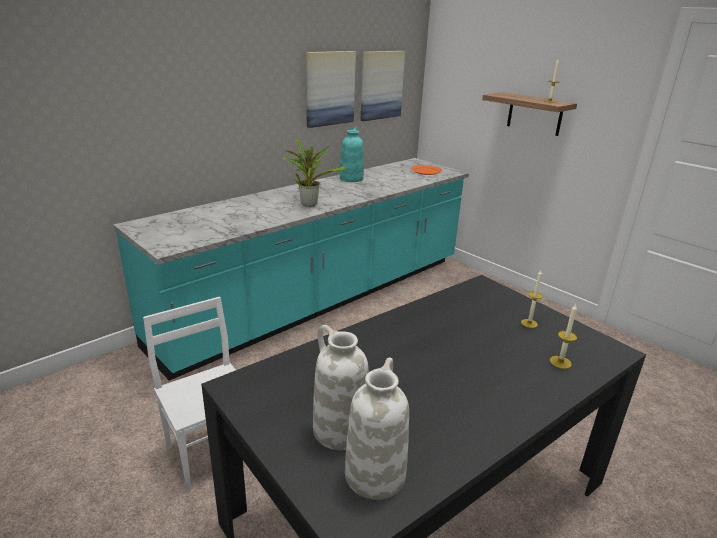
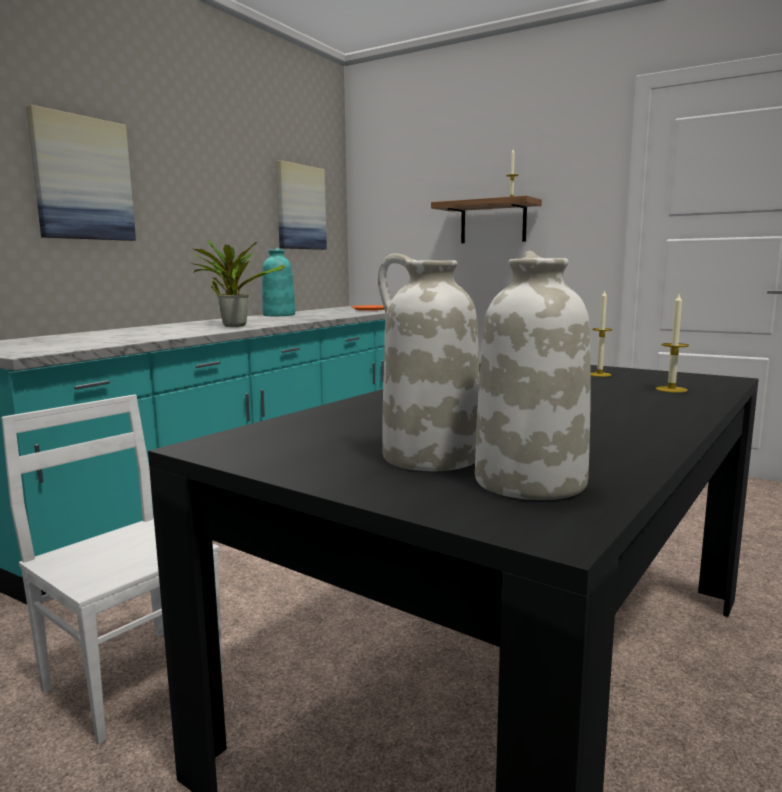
camera: 15 degrees left, 15 degrees down
picture [306,51,356,128] -> picture moved to [26,105,136,241]

